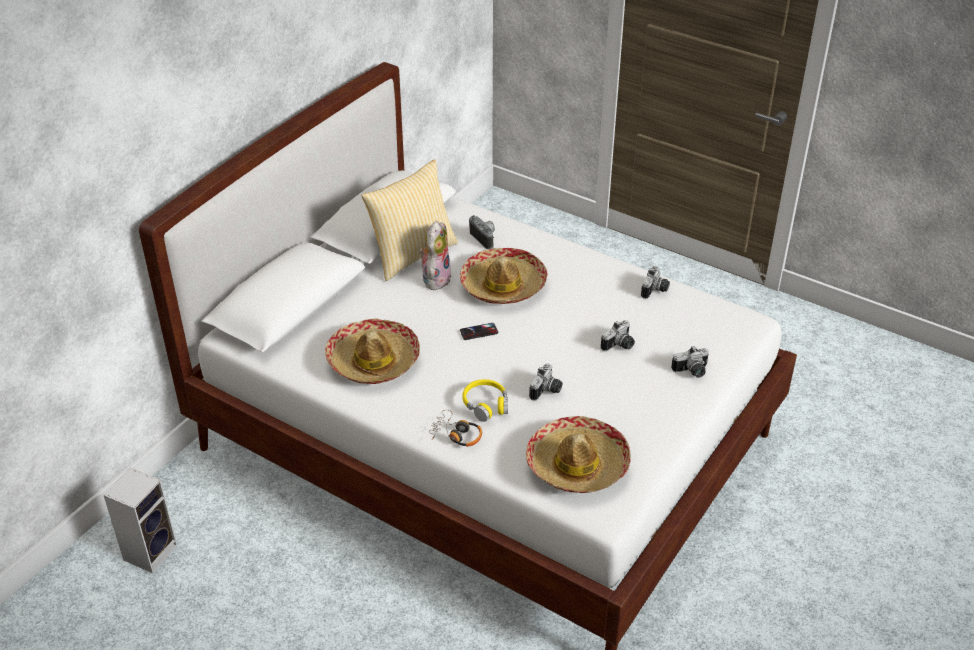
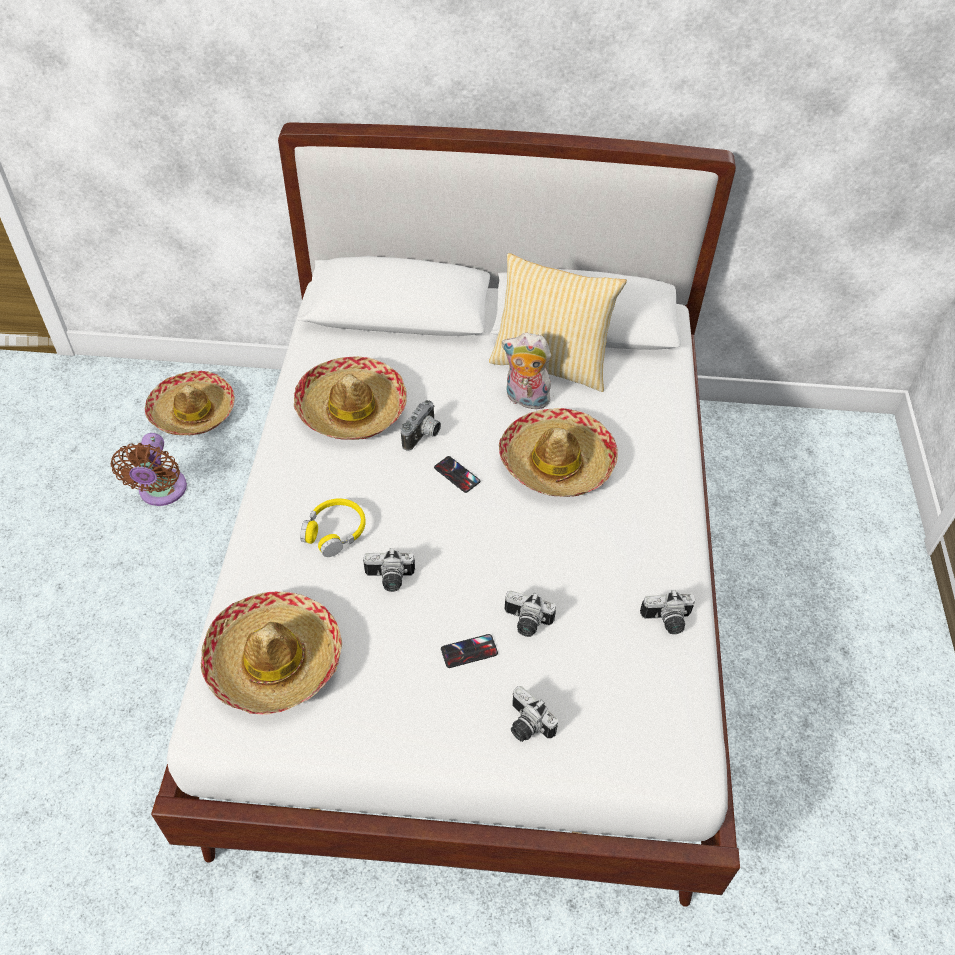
camera: 60 degrees right, 10 degrees up
speaker [103,468,177,573] -> hat [145,371,235,435]
plush toy [419,221,451,290] -> plush toy turned 150 degrees counterclockwise [502,333,551,412]
headphones [429,410,482,447] -> none
camera [469,215,495,249] -> camera moved to [401,400,441,451]
none -> brown fan [111,433,187,506]
none -> phone [441,634,498,668]

